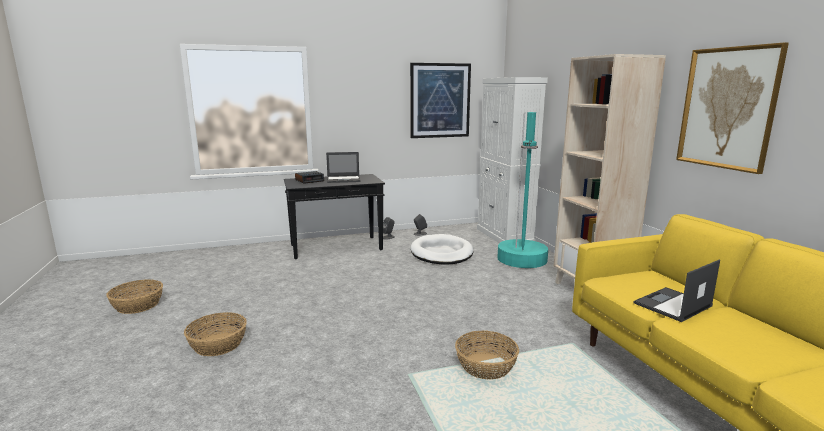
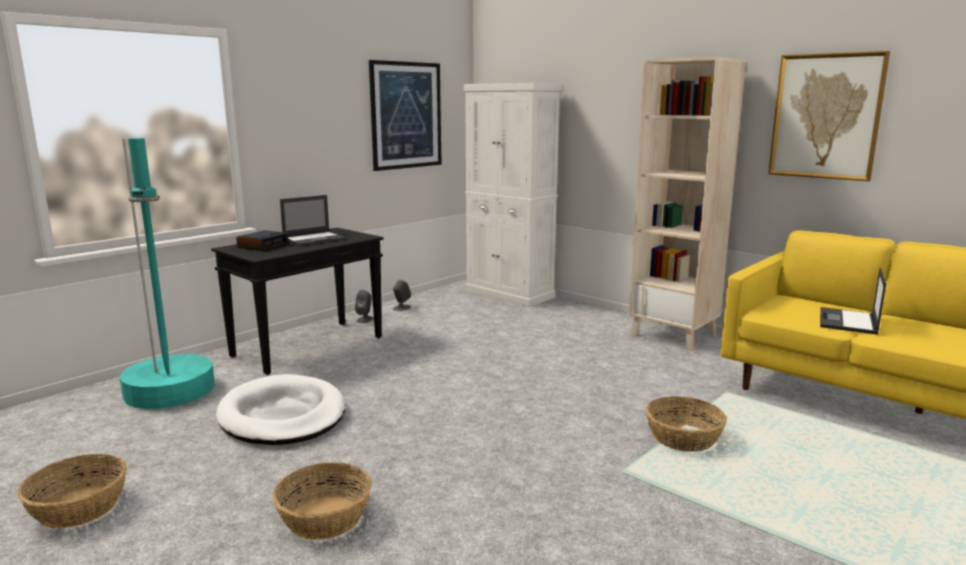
camera: 30 degrees left, 0 degrees up
white dog bed [410,234,473,265] -> white dog bed moved to [216,374,345,445]
turquoise floor lamp [498,112,548,268] -> turquoise floor lamp moved to [120,138,215,409]

